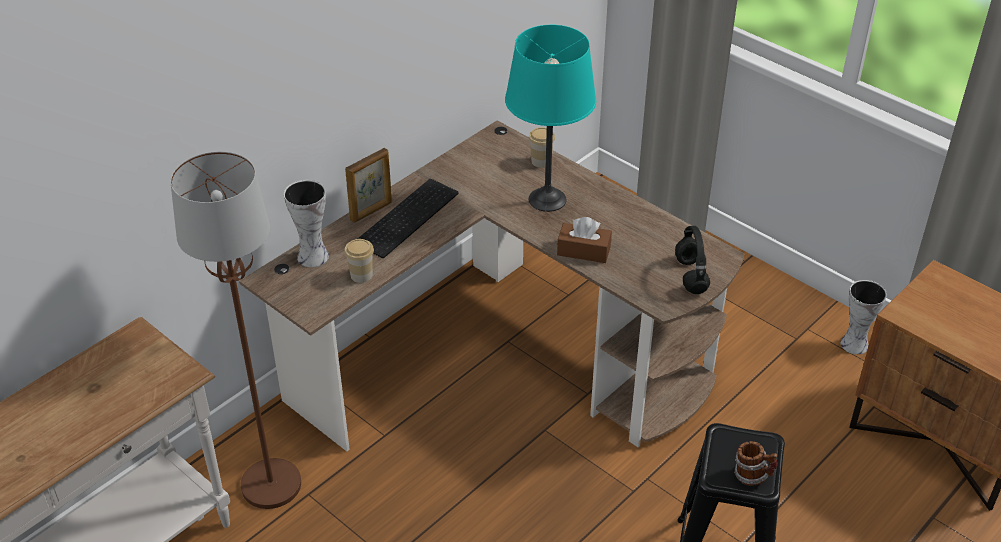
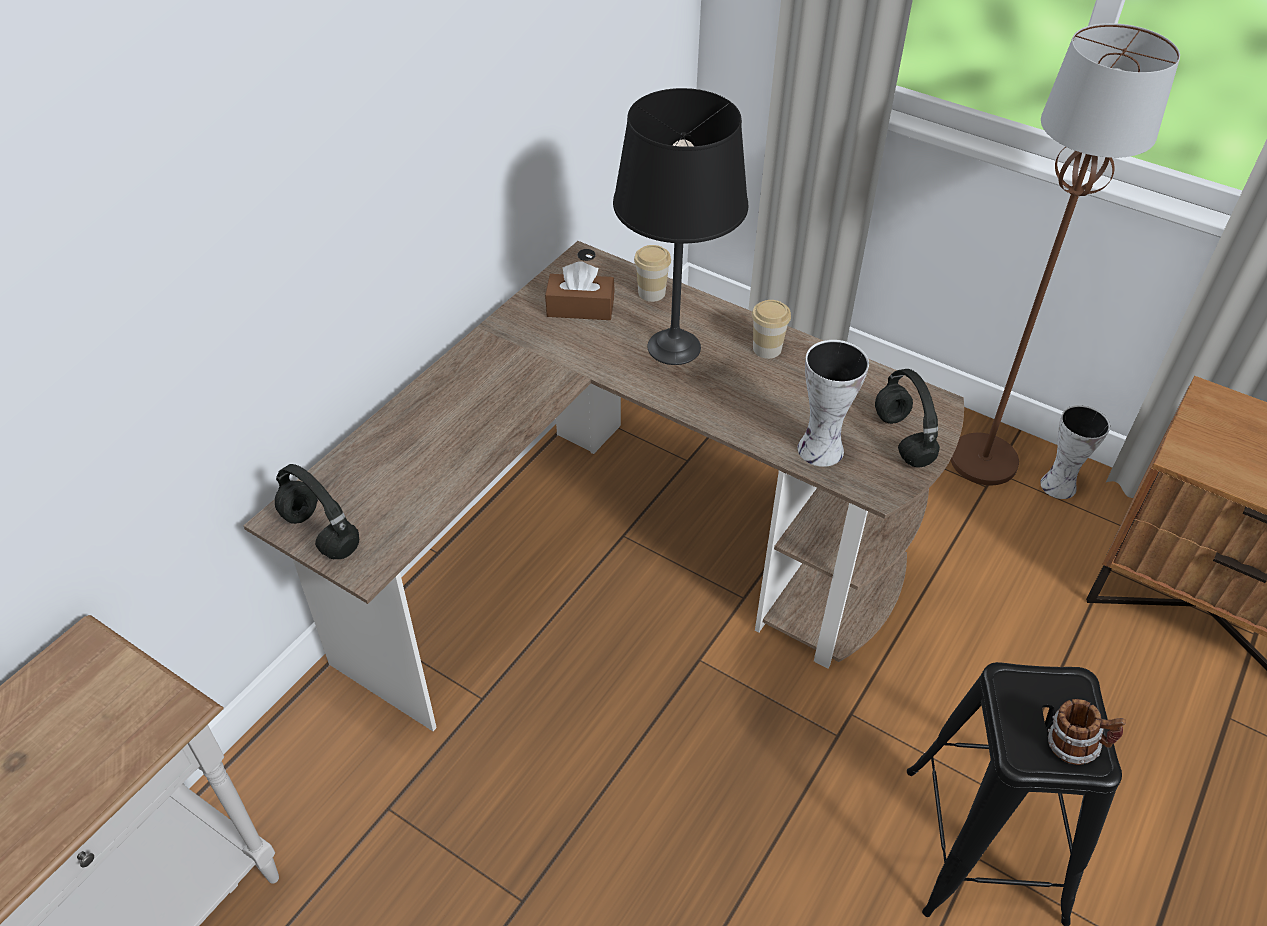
camera: 10 degrees left, 5 degrees up
brown floor lamp [170,151,301,509] -> brown floor lamp moved to [951,23,1180,485]
vase [284,180,329,267] -> vase moved to [798,340,869,467]
cup [344,239,374,283] -> cup moved to [752,300,791,359]
picture frame [345,148,392,223] -> none
keyboard [358,179,459,258] -> none
turquoise table lamp [505,25,596,212] -> black table lamp [613,88,748,365]
brown tissue box [557,217,612,263] -> brown tissue box moved to [545,261,615,320]
none -> black headphones [275,464,359,559]

